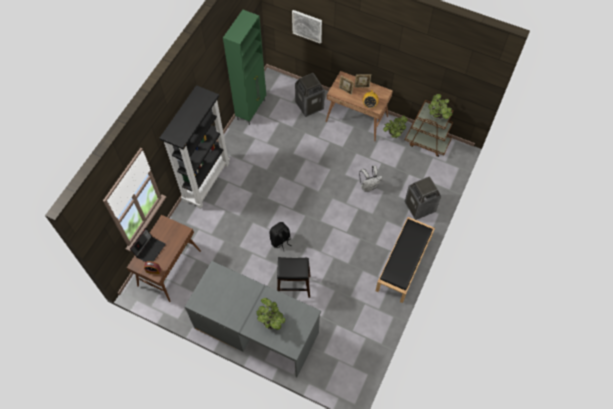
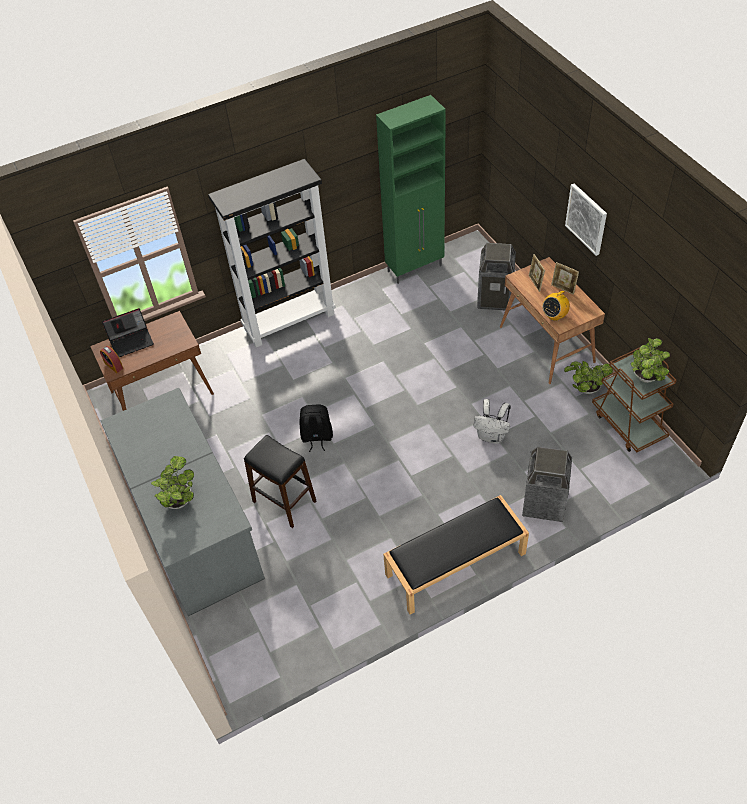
camera: 40 degrees right, 10 degrees down
picture [292,10,322,44] -> picture moved to [565,184,607,256]

